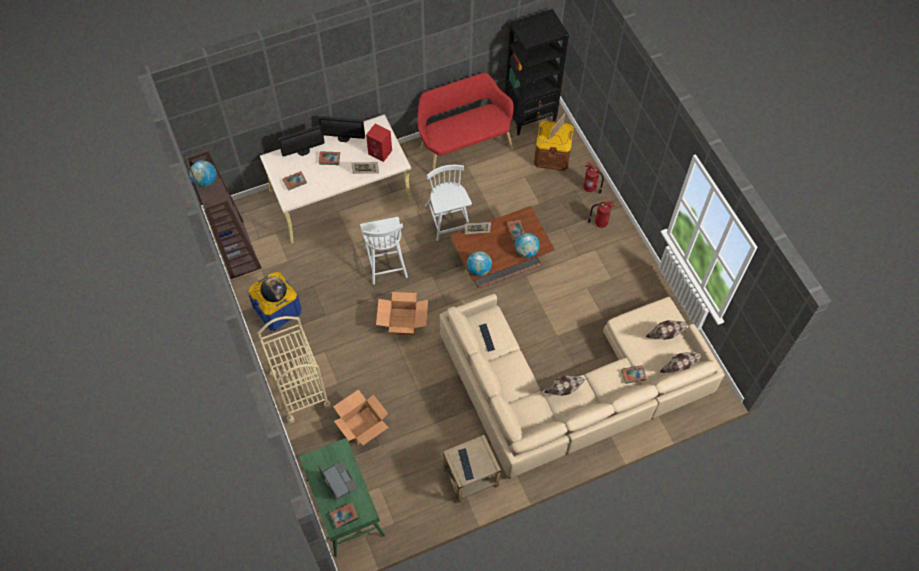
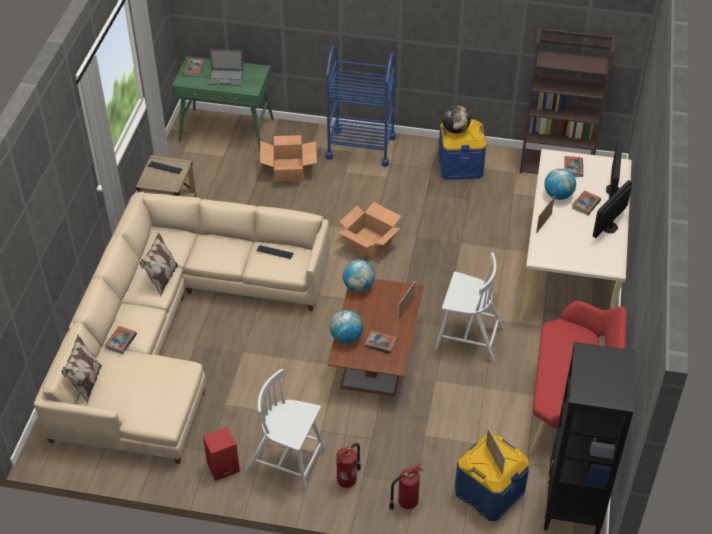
camera: 125 degrees right, 15 degrees down
globe [189,161,216,187] -> globe moved to [544,168,576,200]
beige cart [258,316,331,424] -> blue cart [325,46,396,167]
white chair [360,217,408,285] -> white chair moved to [245,369,326,492]
red speaker [366,124,392,162] -> red speaker moved to [203,427,240,481]
brown storage box [534,121,574,171] -> blue storage box [455,434,529,521]
pillow [646,320,693,340] -> none

